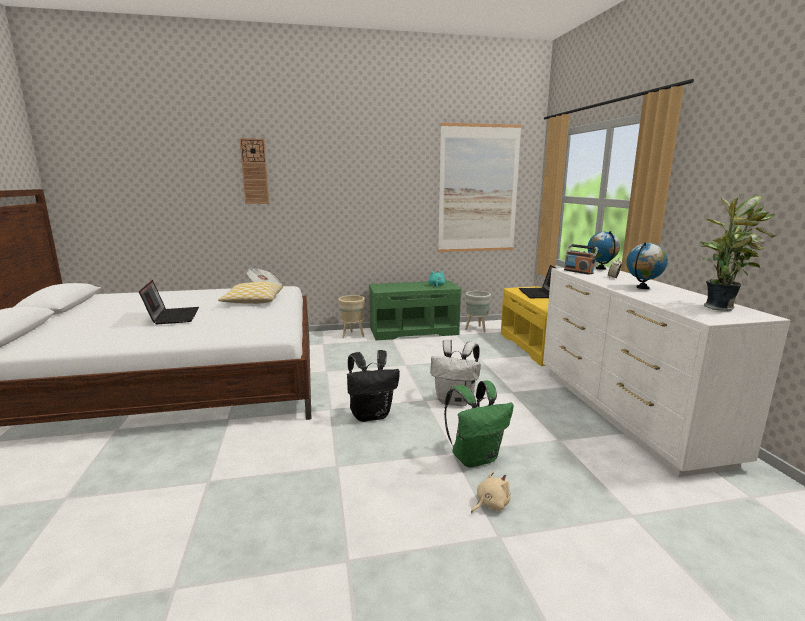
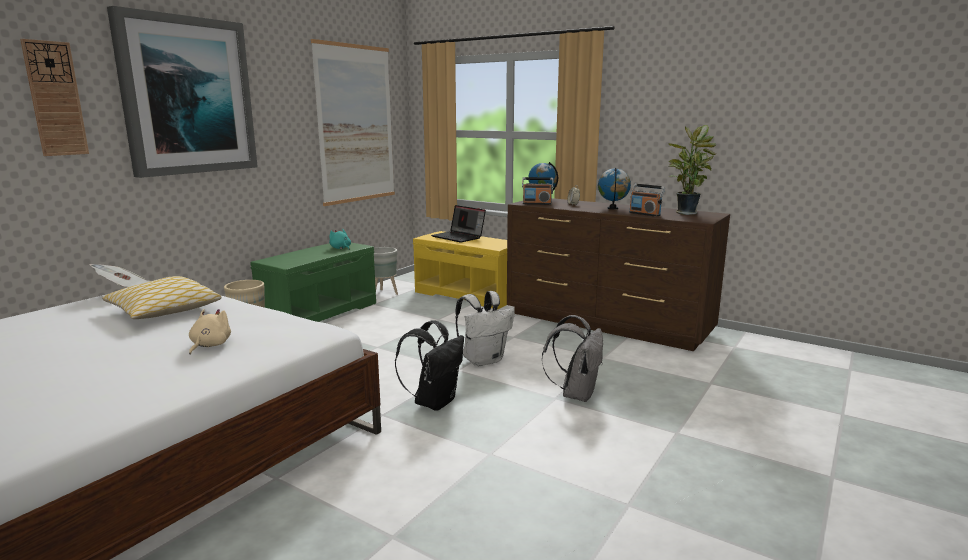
camera: 45 degrees left, 0 degrees up
laptop [139,280,199,324] -> none
green backpack [444,381,514,468] -> grey backpack [542,315,603,402]
beige plush toy [471,471,511,513] -> beige plush toy moved to [189,309,231,355]
white dresser [543,266,790,477] -> brown dresser [507,198,730,351]
none -> picture [107,6,258,178]
none -> radio [629,184,665,217]

